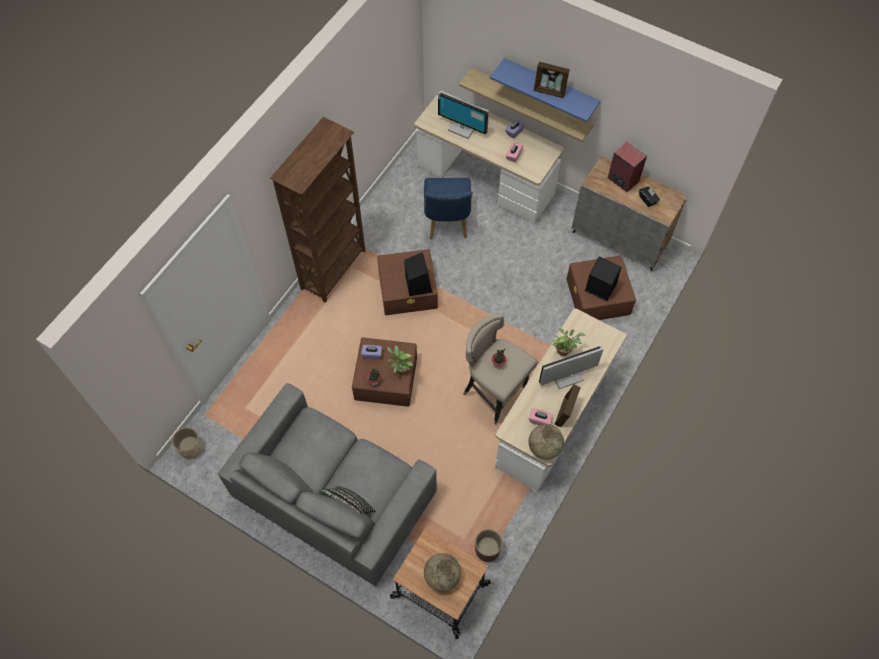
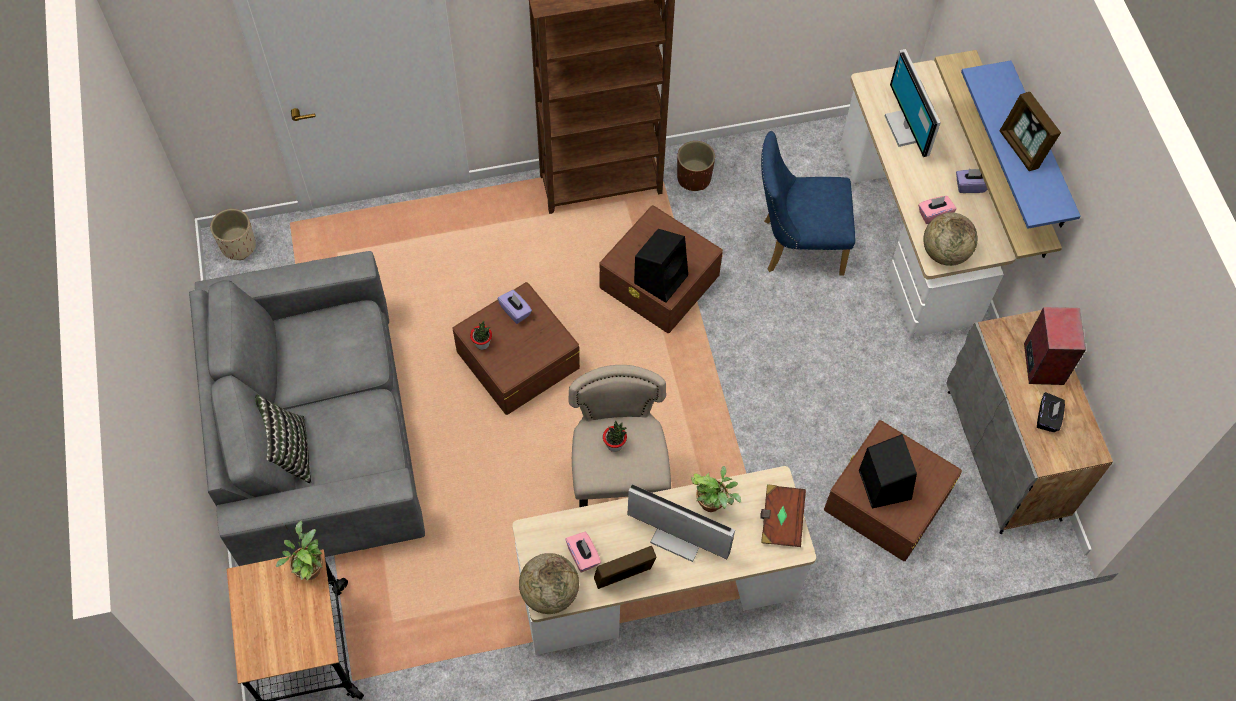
camera: 45 degrees right, 0 degrees up
potted plant [387,345,413,374] -> potted plant moved to [276,521,323,581]
blue chair [424,178,473,239] -> blue chair turned 45 degrees clockwise [761,131,855,276]
globe [424,553,461,592] -> globe moved to [923,212,978,266]
brown planter [475,529,503,562] -> brown planter moved to [677,141,715,191]
none -> brown book [761,484,806,547]

